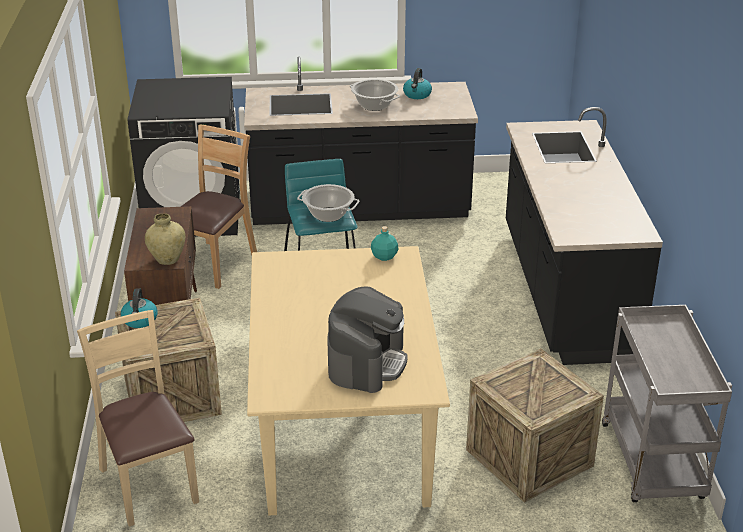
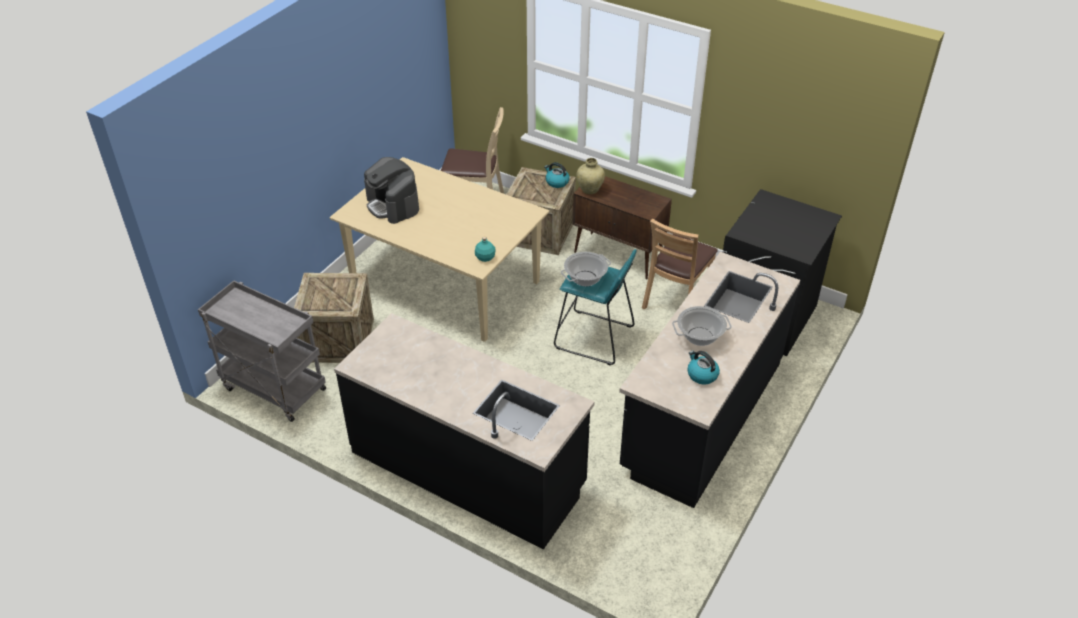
camera: 125 degrees right, 10 degrees up
brown chair [181,125,257,289] -> brown chair turned 60 degrees clockwise [642,219,718,309]

